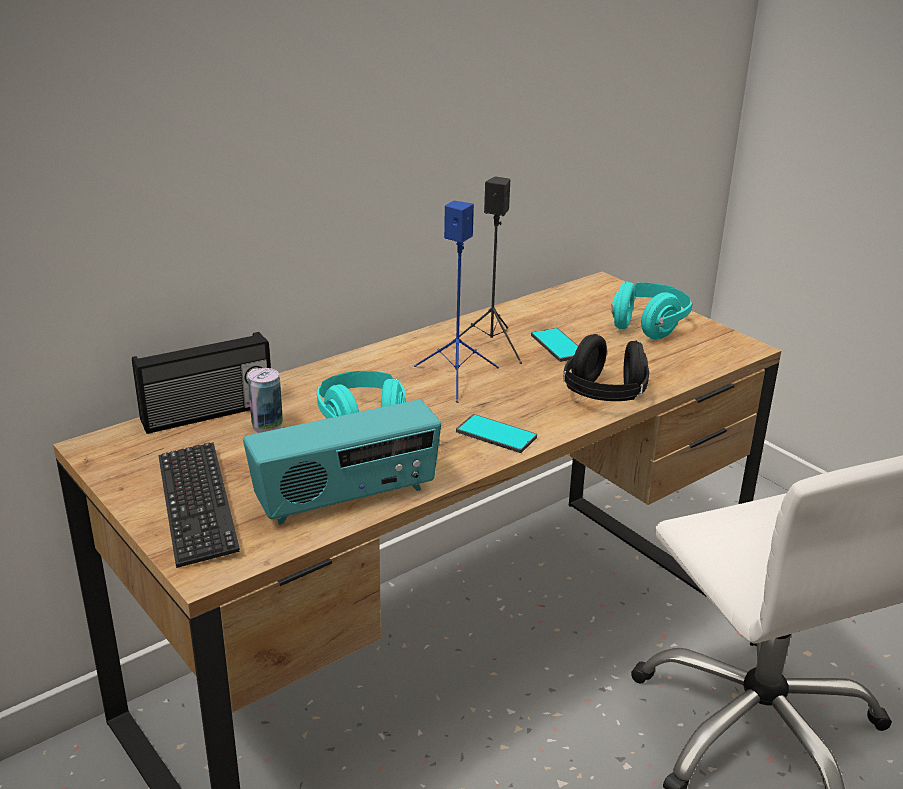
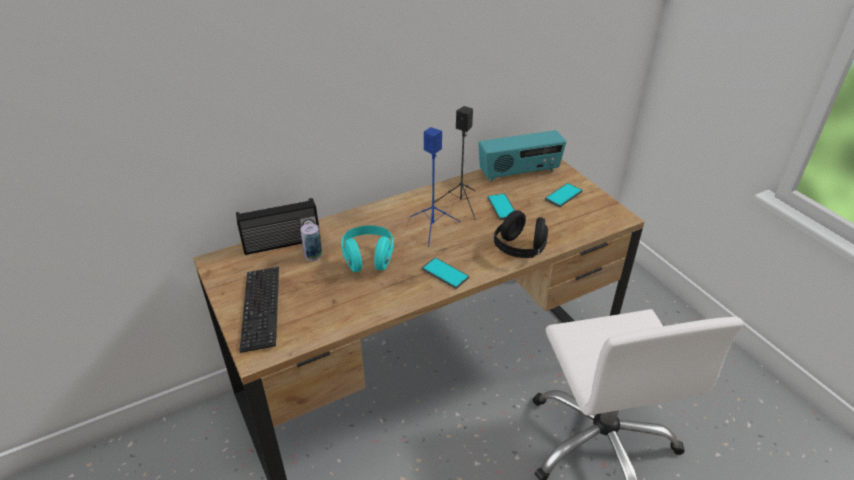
camera: 10 degrees right, 10 degrees up
radio [243,400,441,525] -> radio moved to [478,130,566,182]
turquoise headphones [611,282,693,339] -> phone [545,183,582,207]

